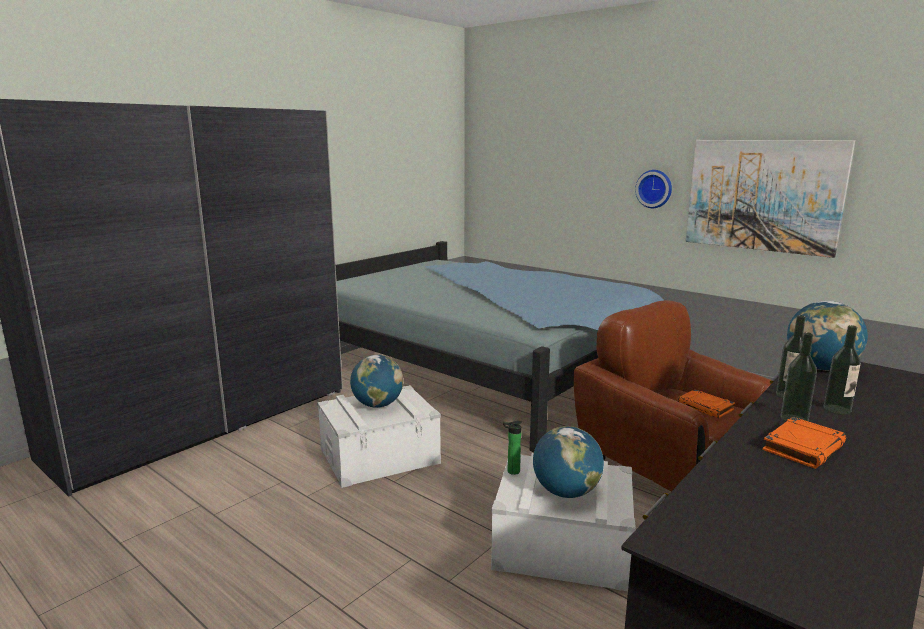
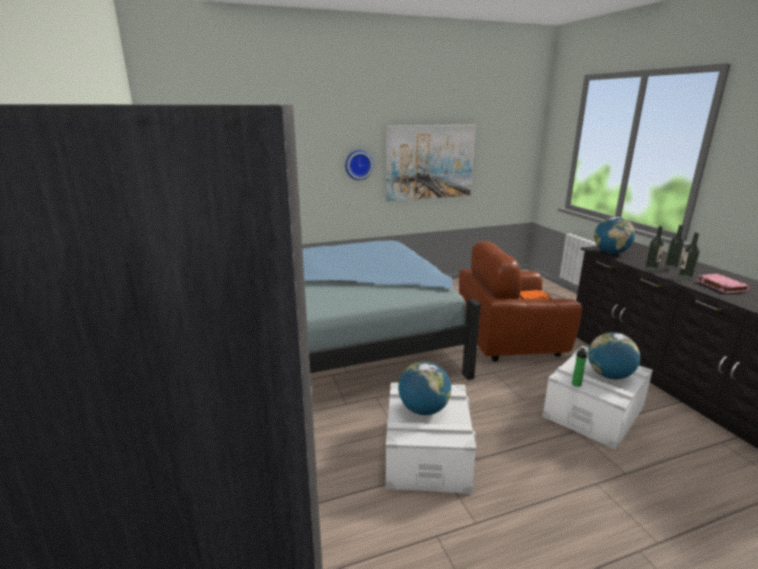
camera: 60 degrees left, 5 degrees up
orange book [762,417,846,469] -> pink book [697,274,750,293]

